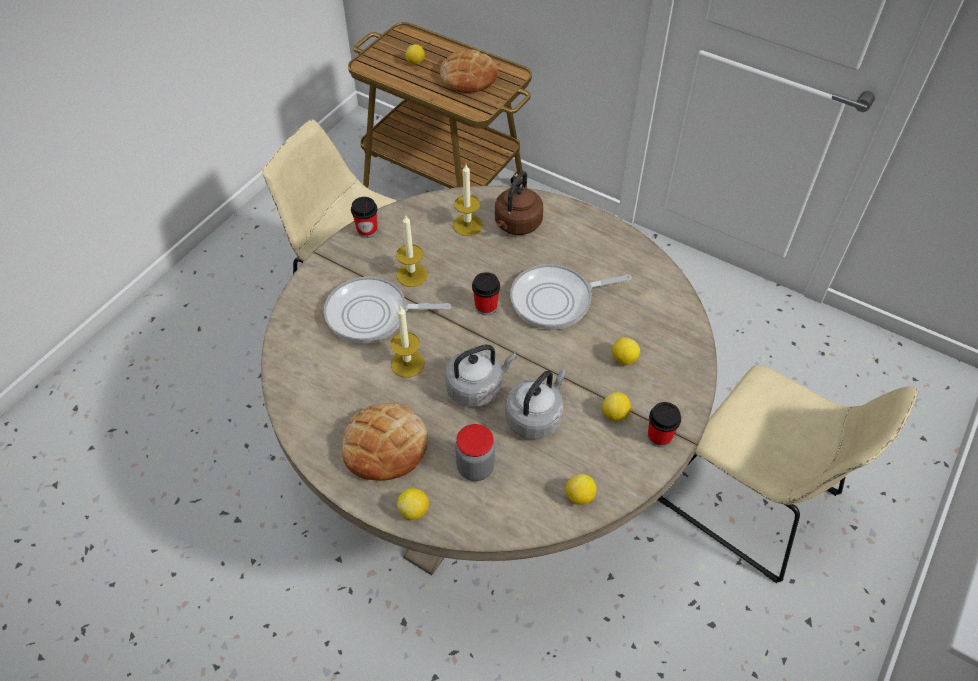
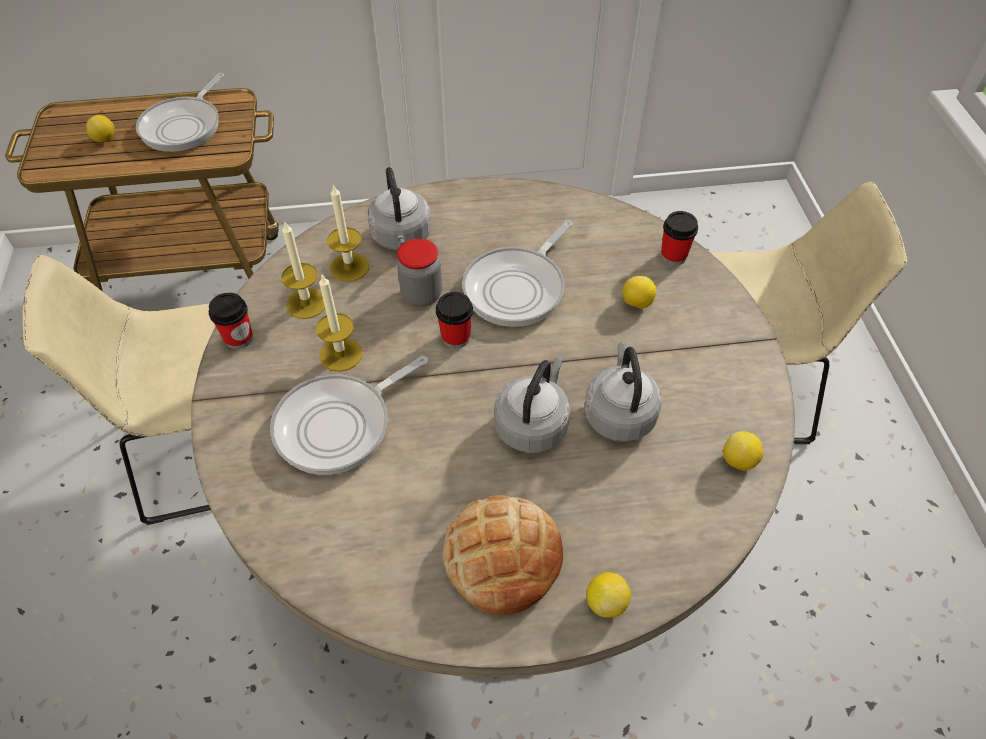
camera: 40 degrees left, 0 degrees up
candle [390,305,425,378] -> candle moved to [281,221,325,319]
bread [440,50,497,93] -> frying pan [136,73,224,152]
jar [455,424,495,481] -> jar moved to [397,239,442,307]
brown kettle [495,171,543,235] -> grey kettle [368,167,431,250]
lemon [602,392,631,422] -> none
cup [648,402,681,447] -> cup moved to [661,211,698,265]

